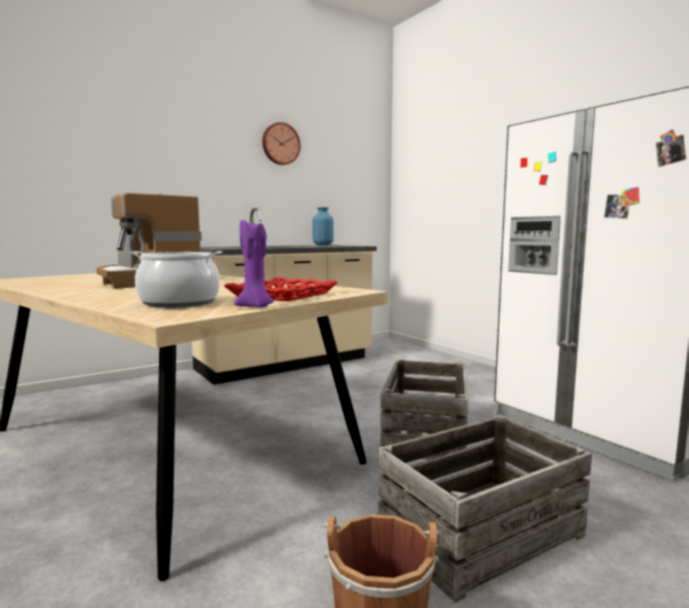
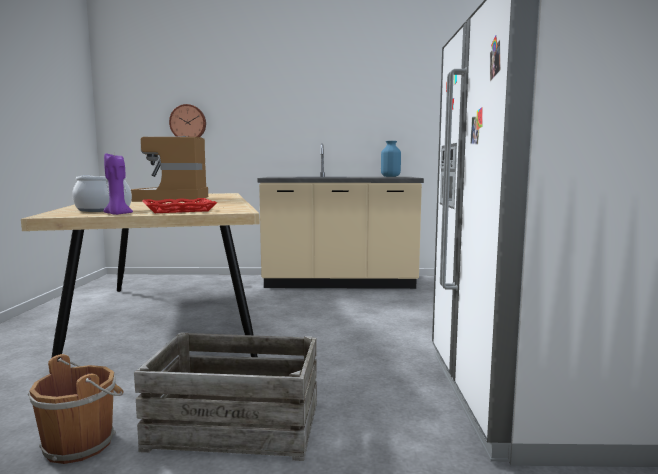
camera: 35 degrees right, 0 degrees up
wall clock [262,122,301,165] -> wall clock moved to [169,104,206,137]
crate [380,359,468,460] -> none

